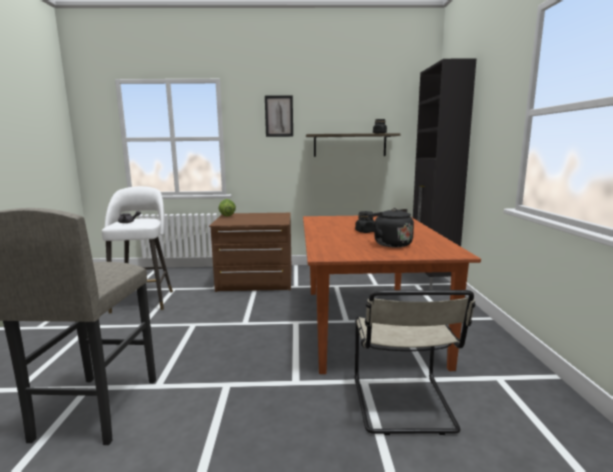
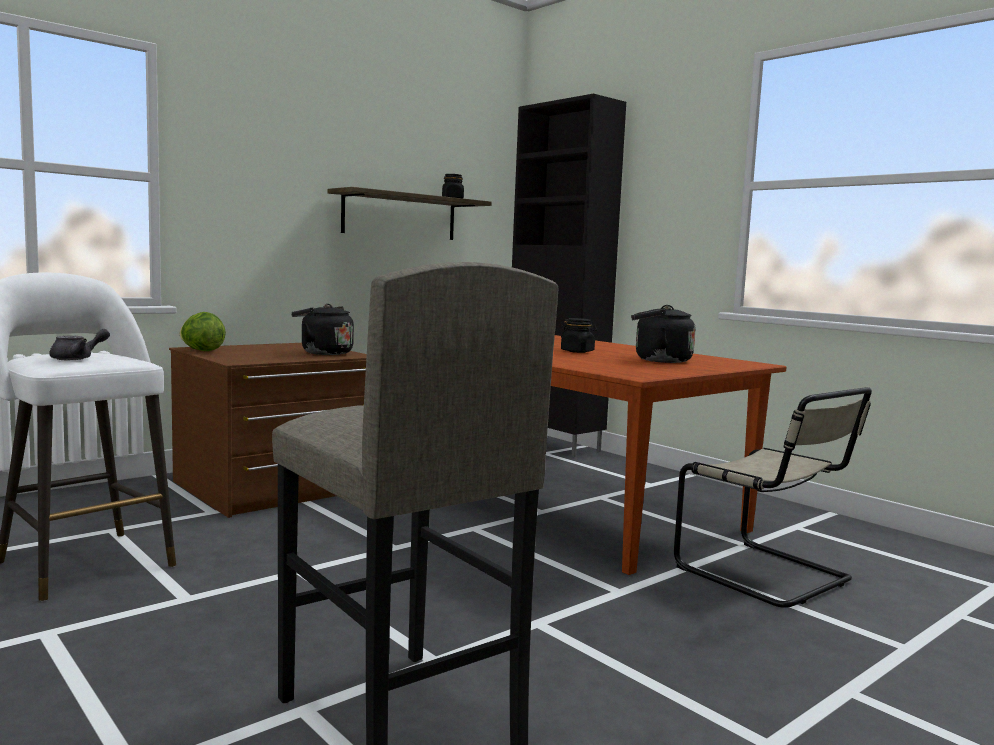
camera: 40 degrees left, 5 degrees down
picture [265,95,293,137] -> none
none -> black kettle [291,304,354,355]

